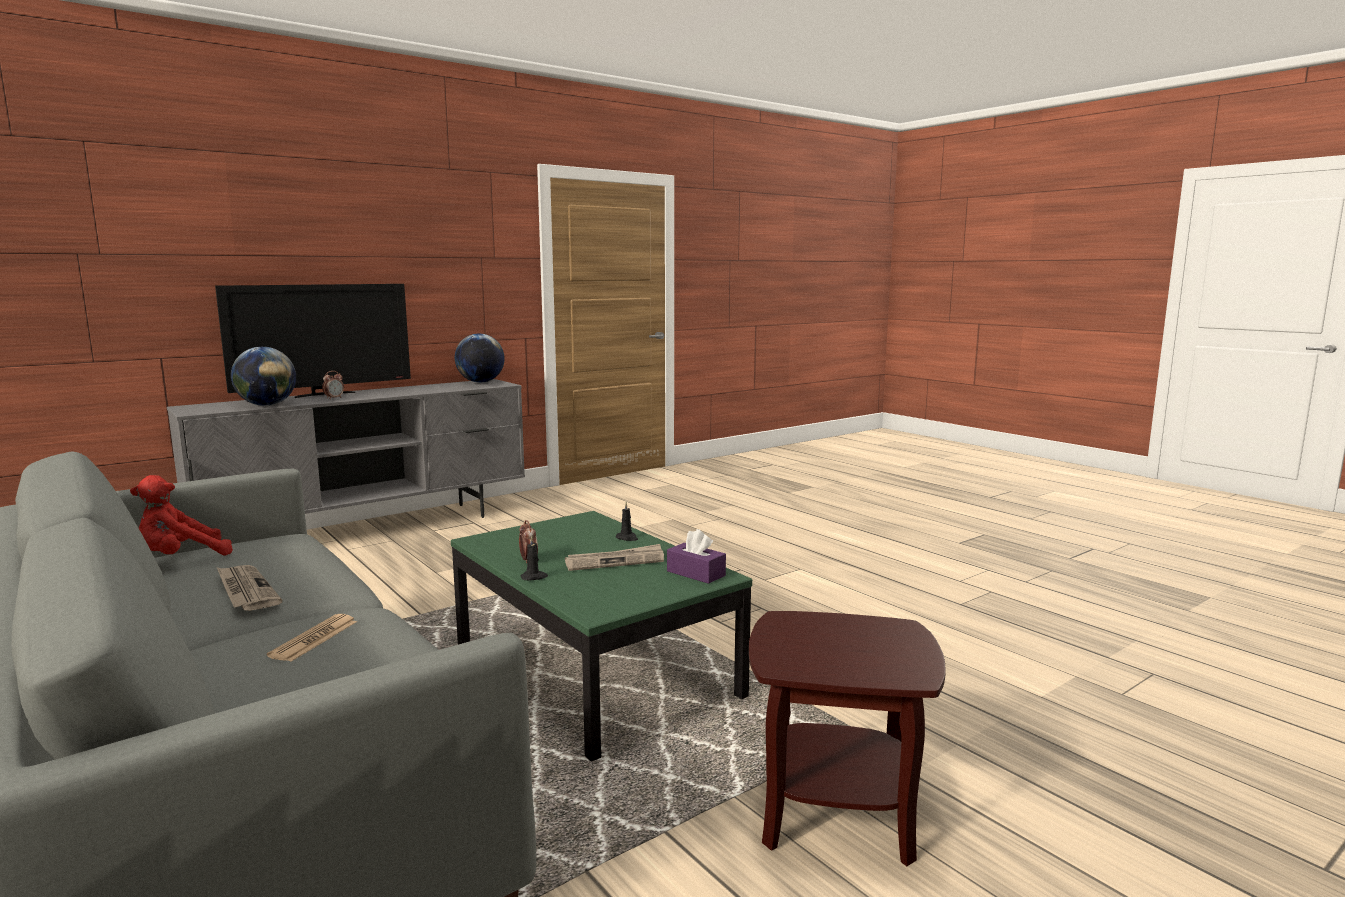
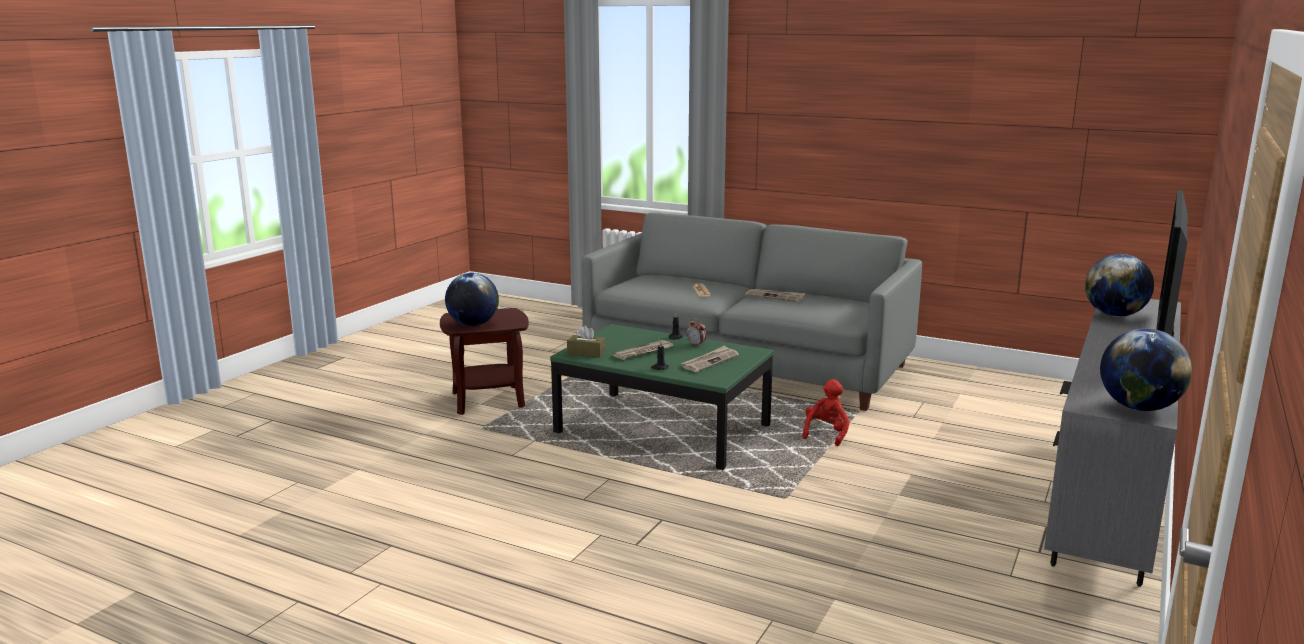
camera: 155 degrees right, 5 degrees up
red plush toy [130,475,233,555] -> red plush toy moved to [802,379,850,446]
alarm clock [322,371,344,398] -> none
purple tissue box [667,529,726,584] -> brown tissue box [567,325,605,357]
none -> globe [445,273,499,326]
none -> newspaper [681,345,739,372]

